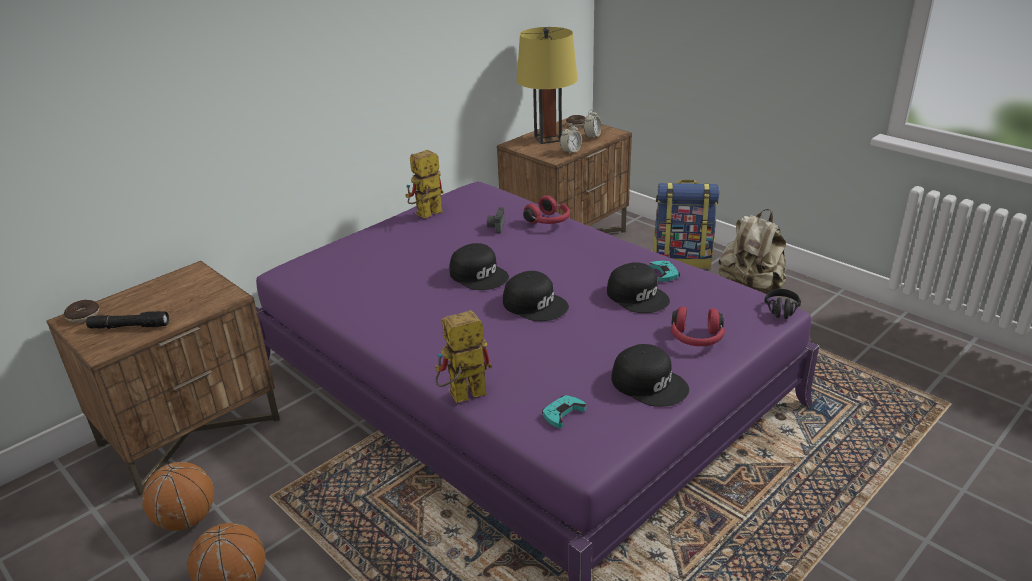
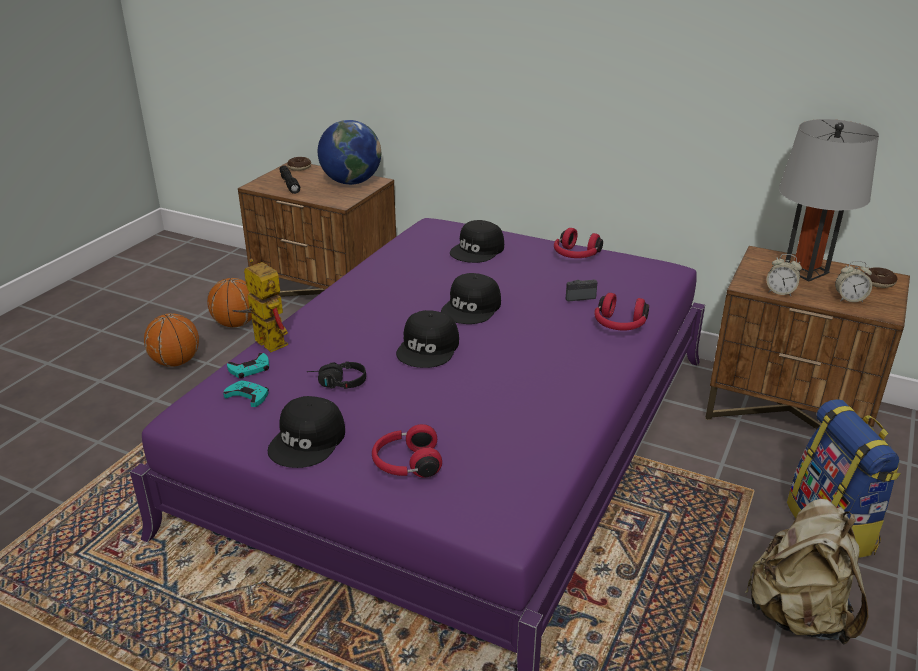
camera: 70 degrees right, 0 degrees up
toy robot [405,150,444,218] -> red headphones [554,228,603,258]
yellow table lamp [516,27,578,144] -> grey table lamp [779,119,879,281]
black cap [607,262,670,313] -> black cap moved to [450,220,504,263]
turquoise game controller [649,261,680,282] -> turquoise game controller moved to [227,353,269,378]
black headphones [764,289,801,319] -> black headphones moved to [307,361,366,389]
none -> globe [318,120,381,185]

